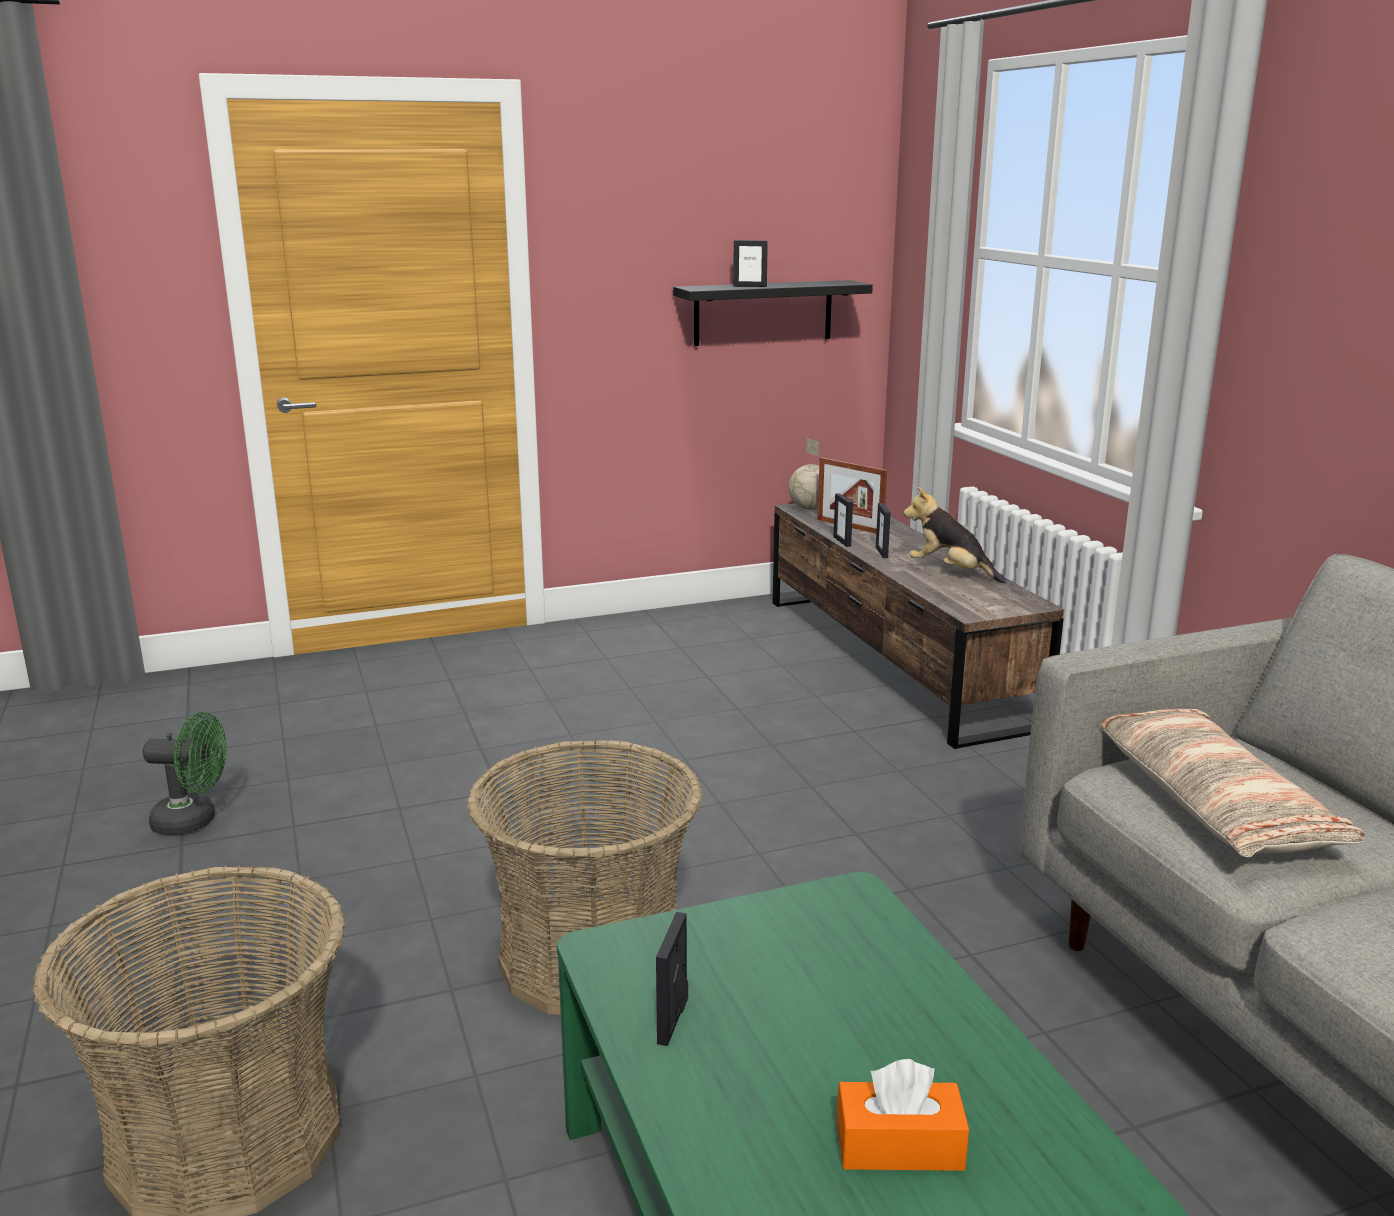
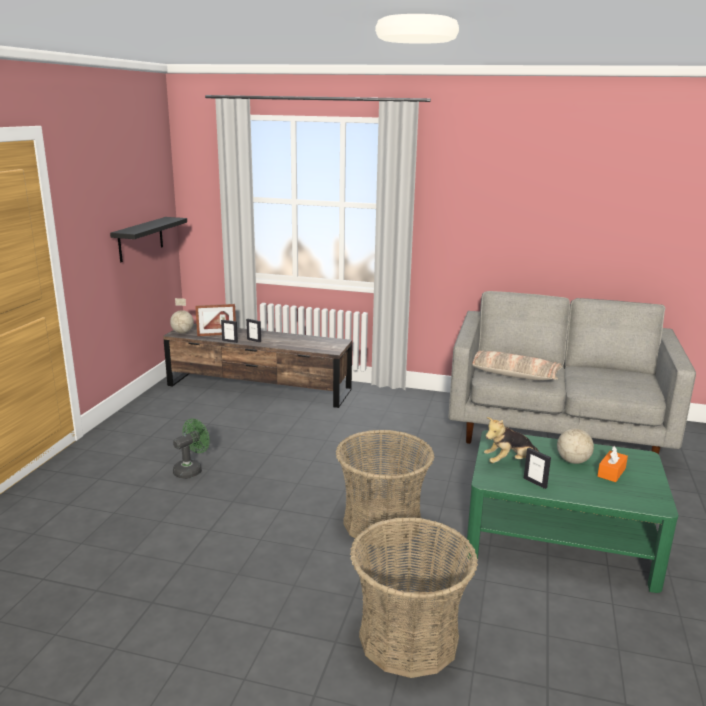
camera: 55 degrees left, 0 degrees up
green fan [143,712,227,835] -> green fan moved to [173,419,210,479]
picture frame [733,240,768,287] -> none
plush toy [903,487,1006,583] -> plush toy moved to [484,417,539,463]
none -> globe [557,413,594,464]

